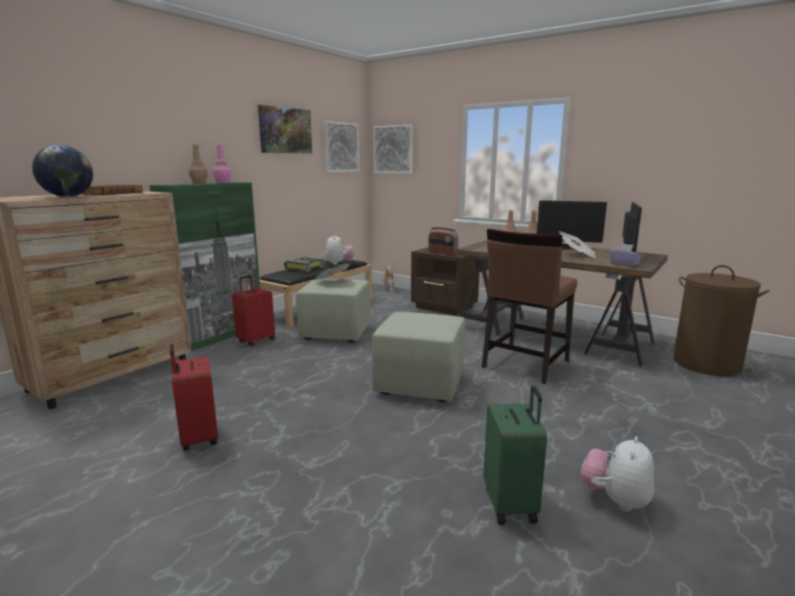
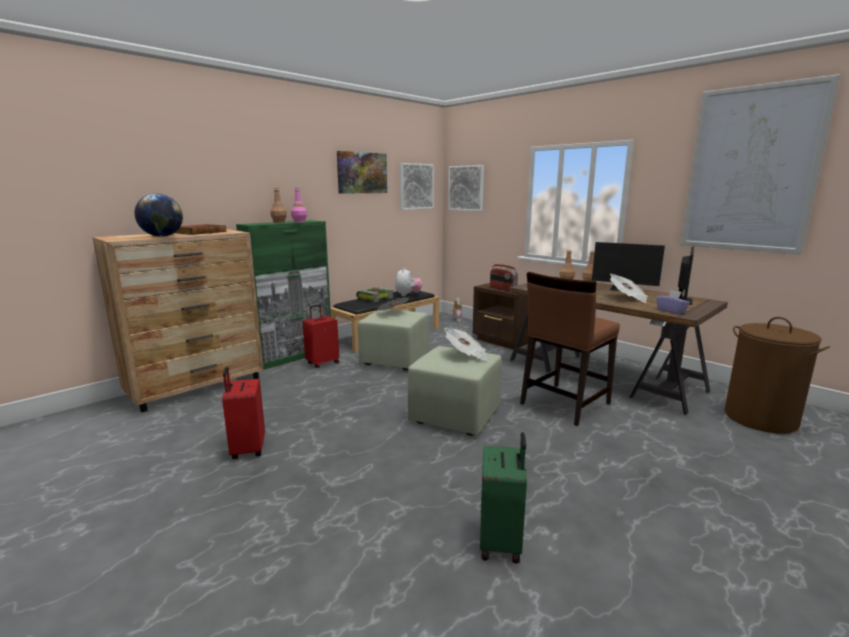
camera: 10 degrees right, 0 degrees up
plush toy [581,436,655,512] -> none
none -> newspaper [444,328,487,361]
none -> picture [681,74,841,255]

